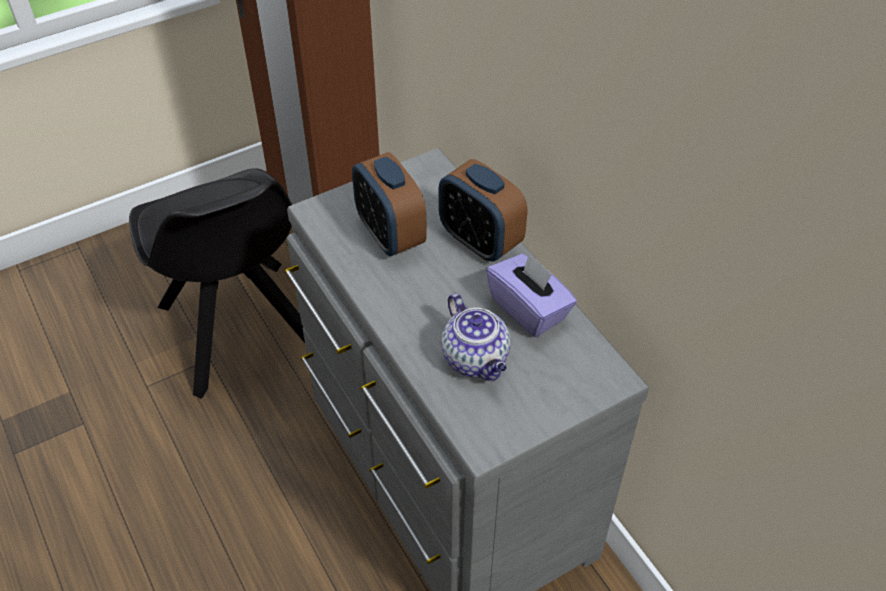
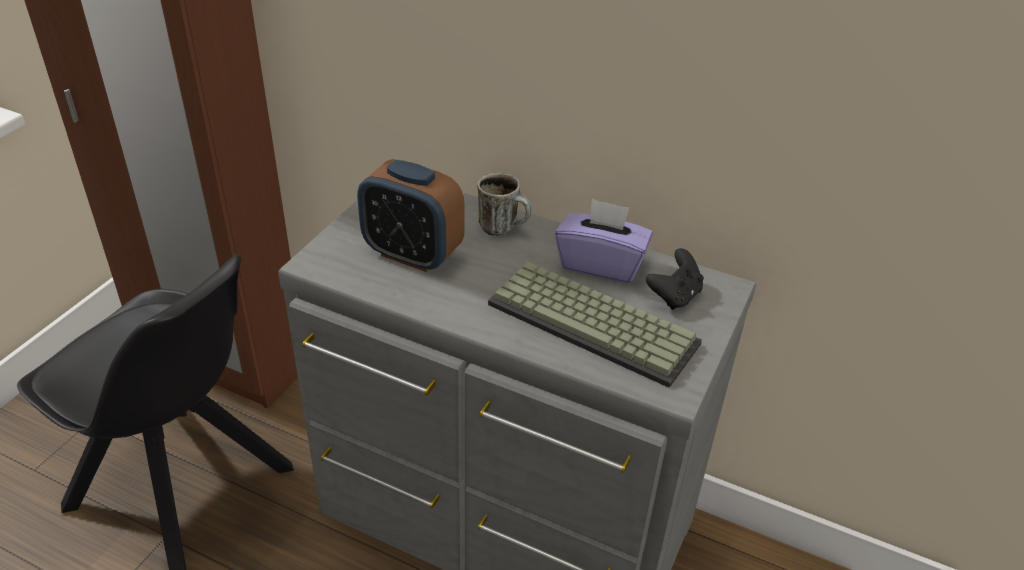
camera: 35 degrees left, 10 degrees down
alarm clock [439,159,527,262] -> mug [477,173,532,236]
teapot [441,293,511,381] -> keyboard [488,262,702,388]
none -> black game controller [646,248,704,310]

